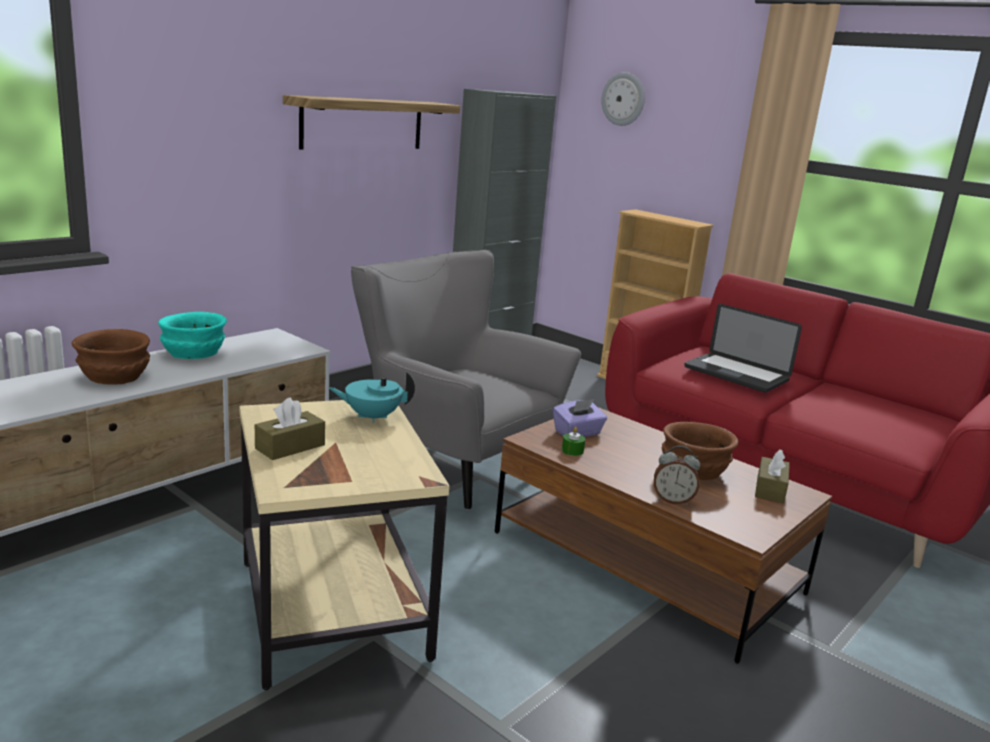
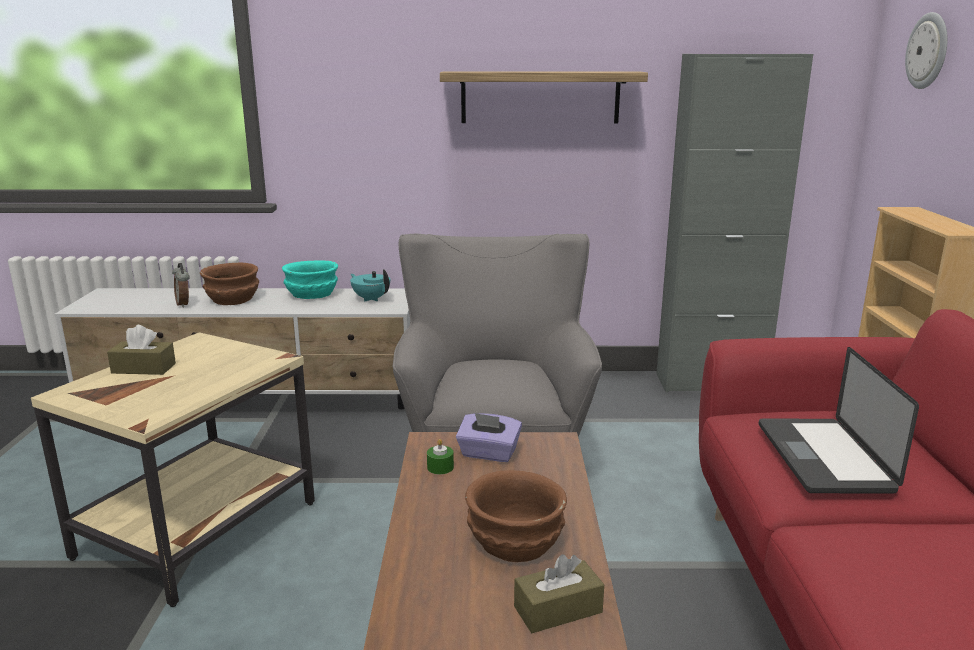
camera: 50 degrees right, 0 degrees up
turquoise teapot [329,371,415,423] -> turquoise teapot moved to [350,269,390,302]
alarm clock [654,446,700,505] -> alarm clock moved to [172,263,189,308]

